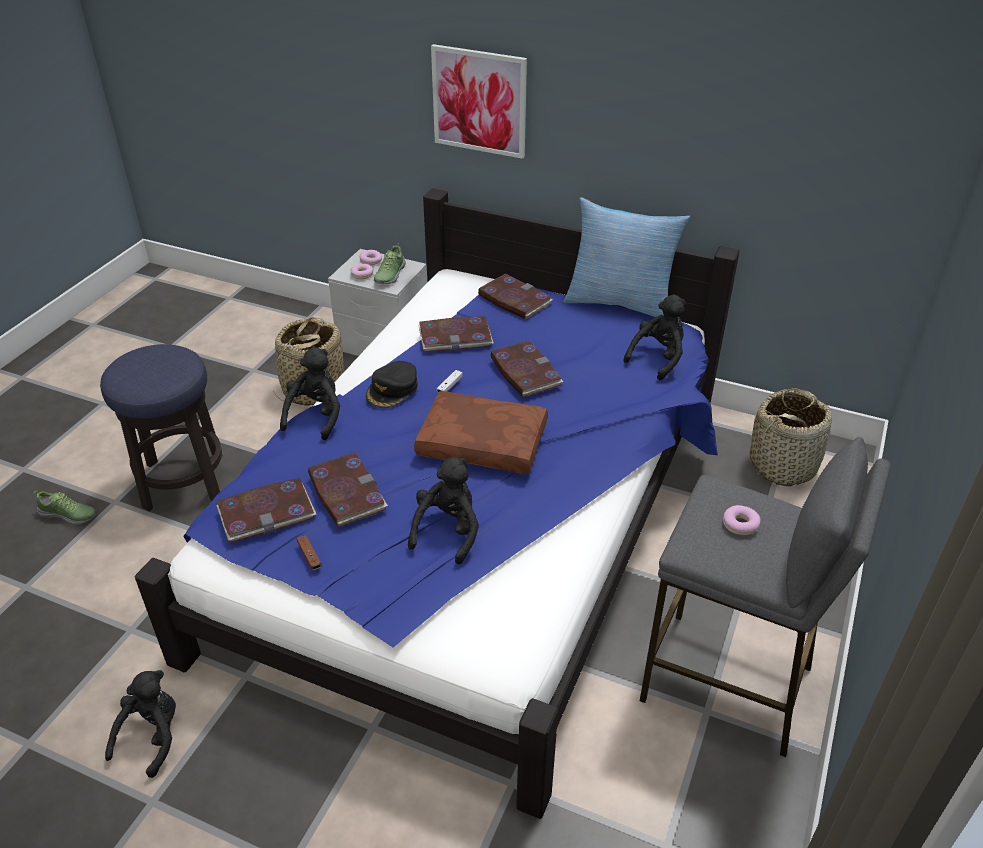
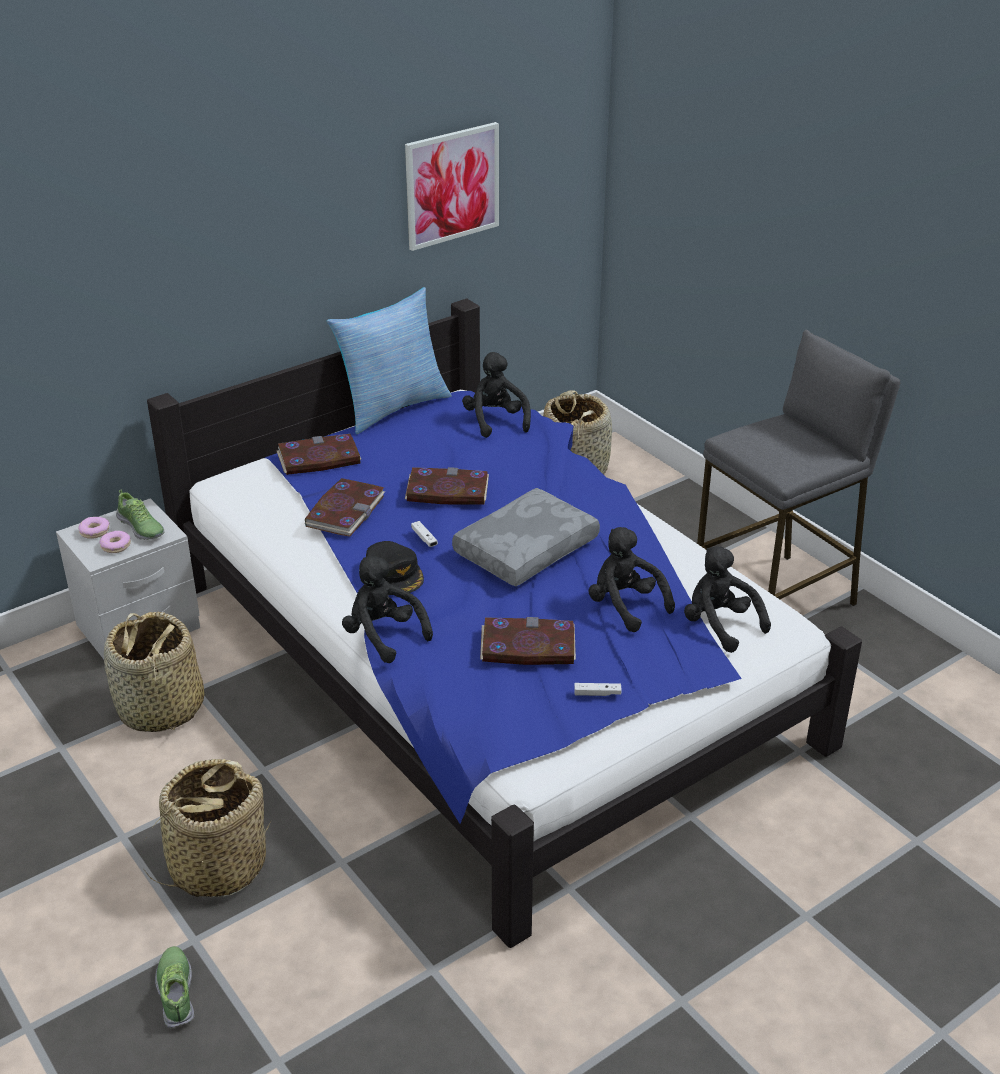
camera: 60 degrees left, 5 degrees down
shoe [34,491,96,525] -> shoe turned 60 degrees counterclockwise [155,946,194,1028]
stool [100,344,223,511] -> basket [145,759,272,897]
black plush toy [105,670,176,778] -> black plush toy moved to [684,546,771,653]
book [216,478,316,543] -> none
brown game controller [297,535,322,570] -> white game controller [574,683,621,696]
brown pillow [414,391,548,474] -> grey pillow [452,488,600,587]
picture [431,44,527,159] -> picture moved to [405,122,499,251]
donut [723,505,761,535] -> none

